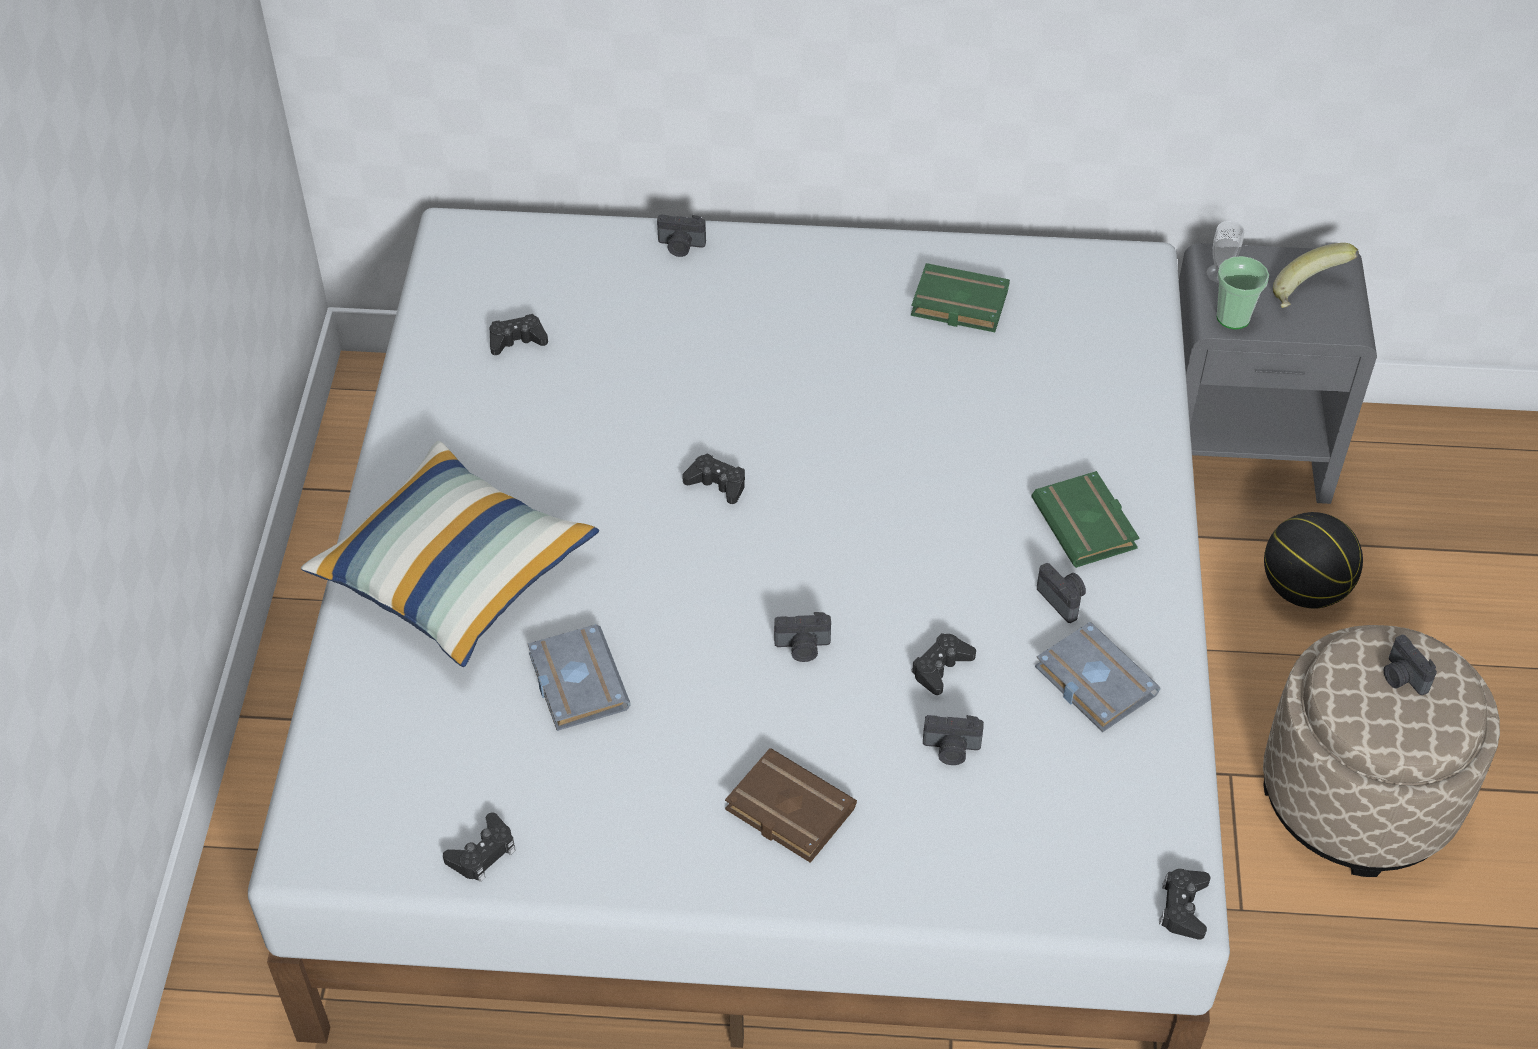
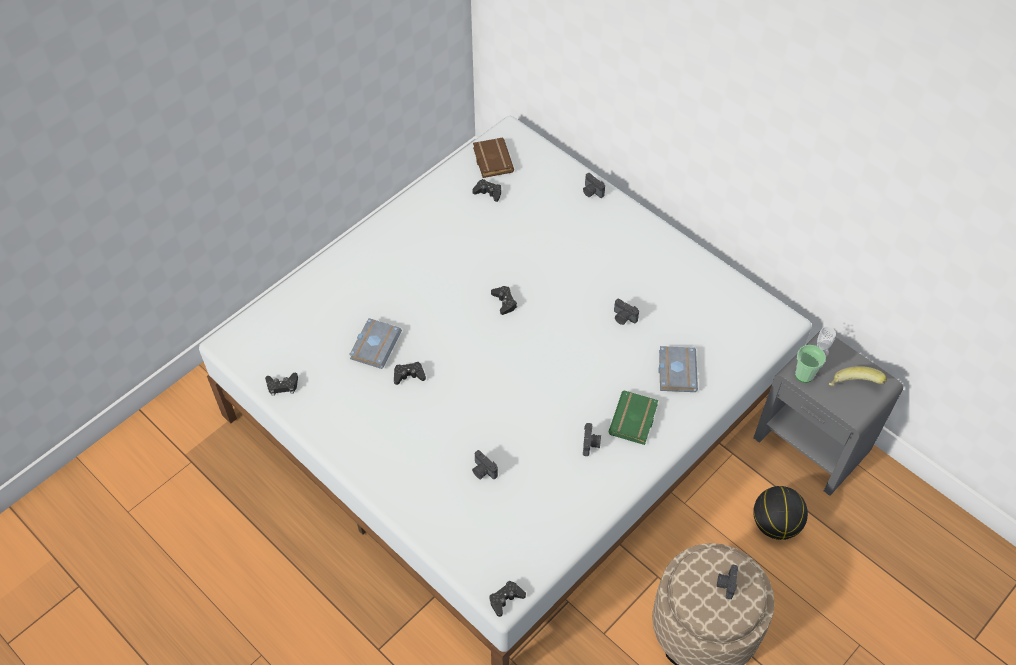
camera: 40 degrees right, 5 degrees up
pillow [301,441,599,667] -> none
brown book [725,748,857,863] -> brown book moved to [473,138,514,178]
camera [774,612,831,662] -> camera moved to [614,299,639,325]
green book [911,263,1010,332] -> none
black game controller [911,633,976,695] -> black game controller moved to [394,362,426,385]
grey book [1035,622,1161,732] -> grey book moved to [659,346,698,392]

